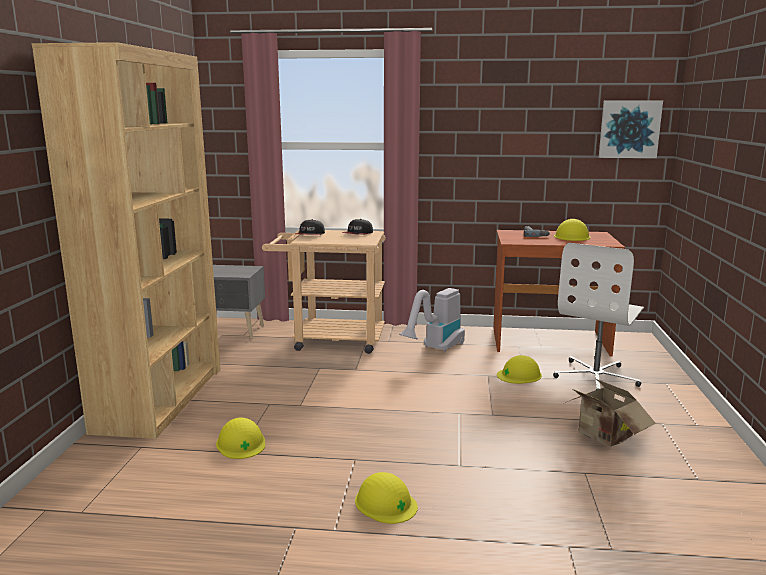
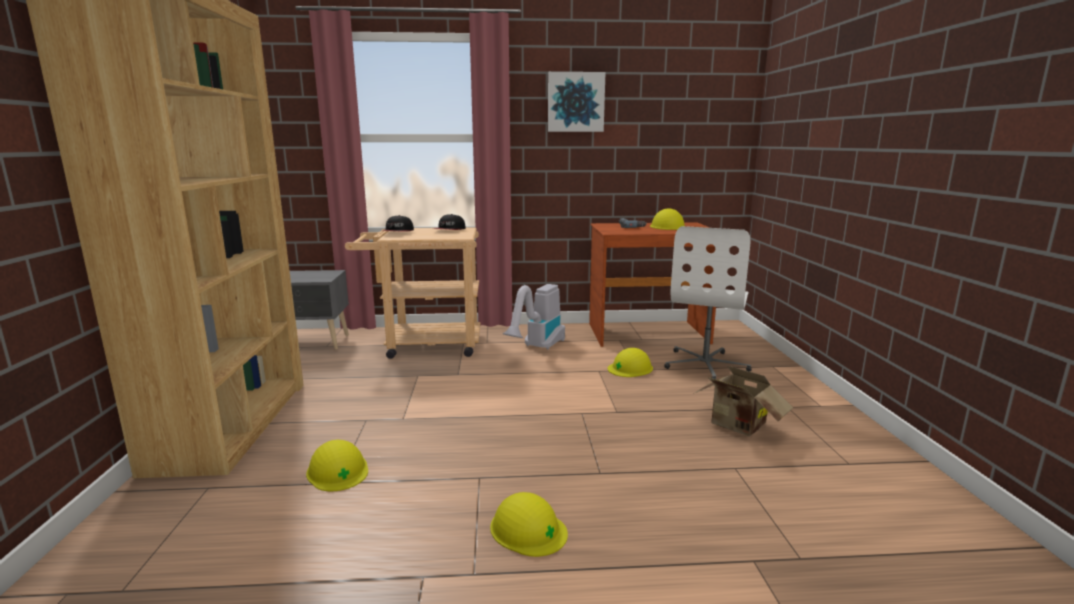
camera: 10 degrees left, 0 degrees up
picture [599,101,663,158] -> picture moved to [548,72,606,132]

